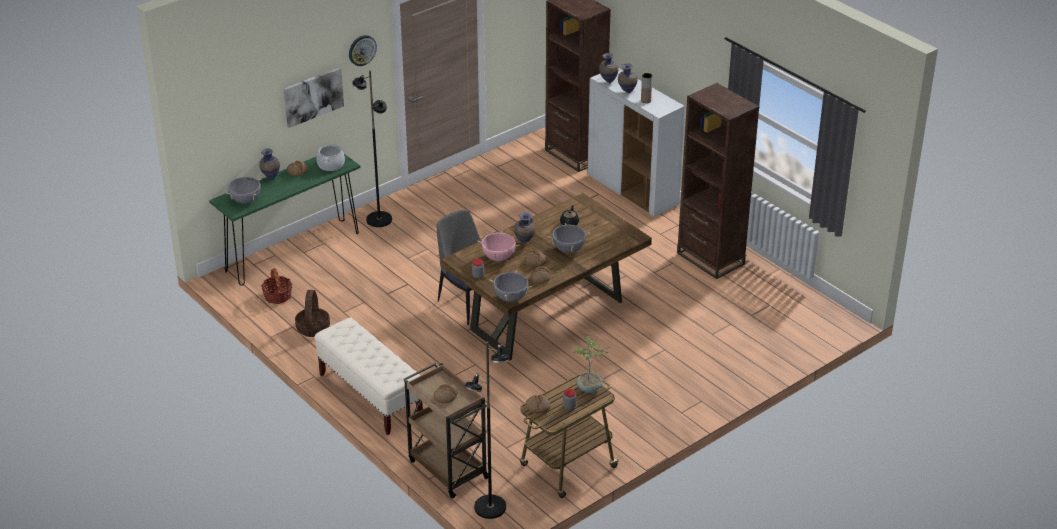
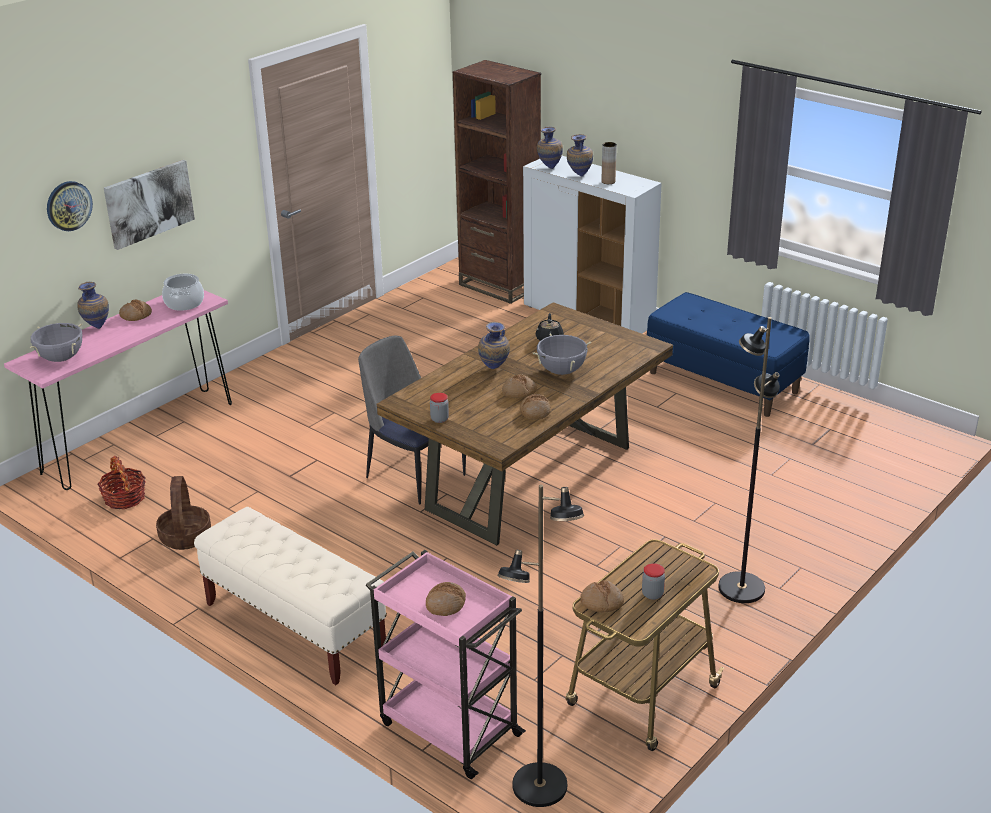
camera: 10 degrees left, 5 degrees down
green console table [209,154,360,286] -> pink console table [4,290,232,490]
wall clock [349,35,377,66] -> wall clock moved to [47,181,93,231]
black floor lamp [352,70,392,227] -> black floor lamp moved to [718,317,780,603]
brown cart [403,363,488,498] -> pink cart [366,550,526,779]
pink cooking pot [477,231,519,261] -> none
grey cooking pot [490,270,532,302] -> none
potted plant [574,335,610,393] -> none
brown bookcase [677,83,760,279] -> blue bench [647,292,810,417]

